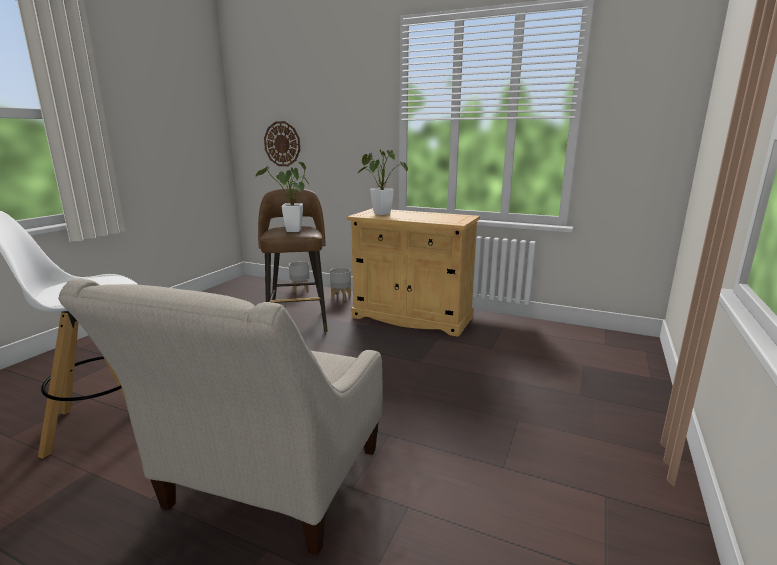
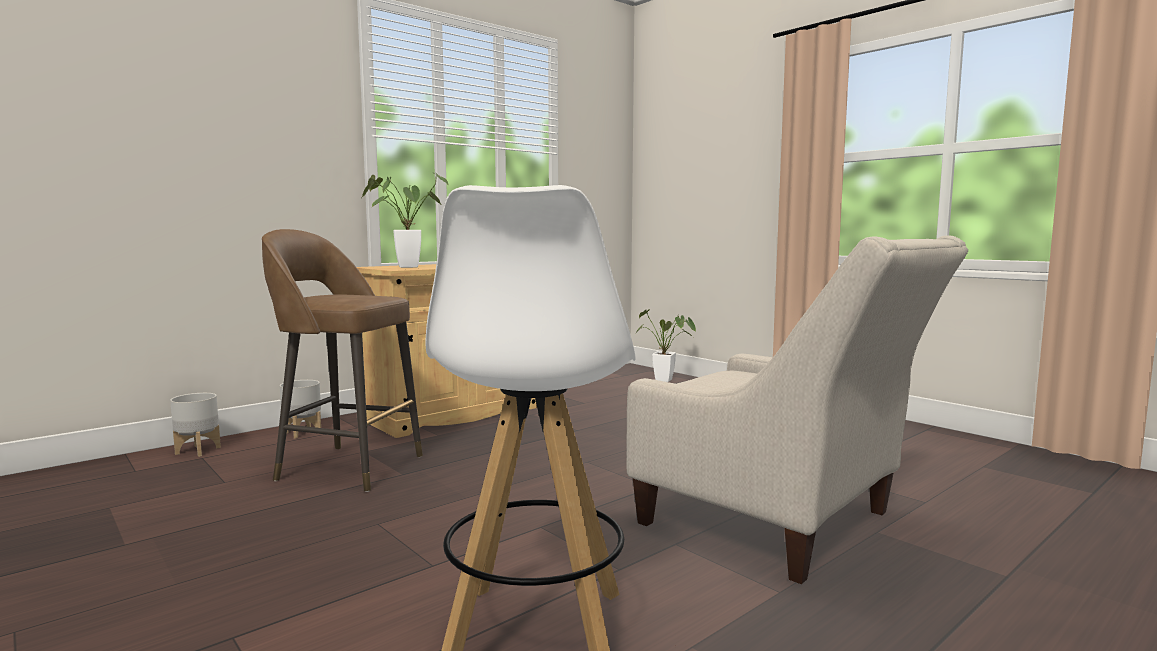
camera: 65 degrees left, 10 degrees down
potted plant [256,162,309,232] -> potted plant moved to [636,309,696,382]
wall clock [264,121,300,166] -> none

